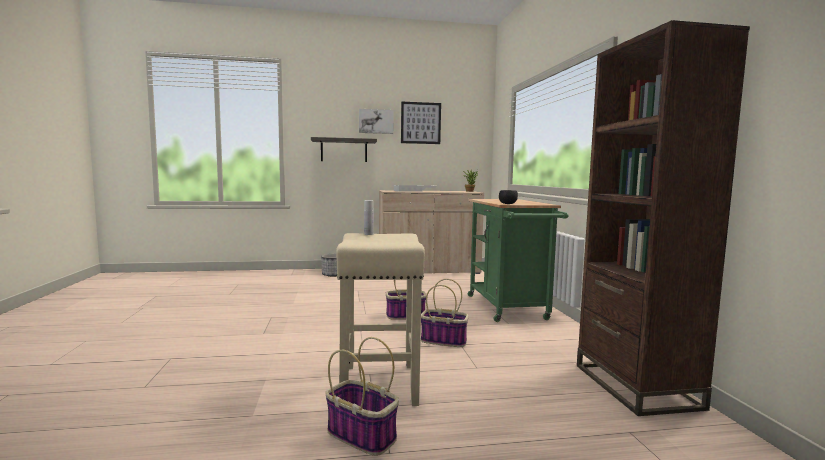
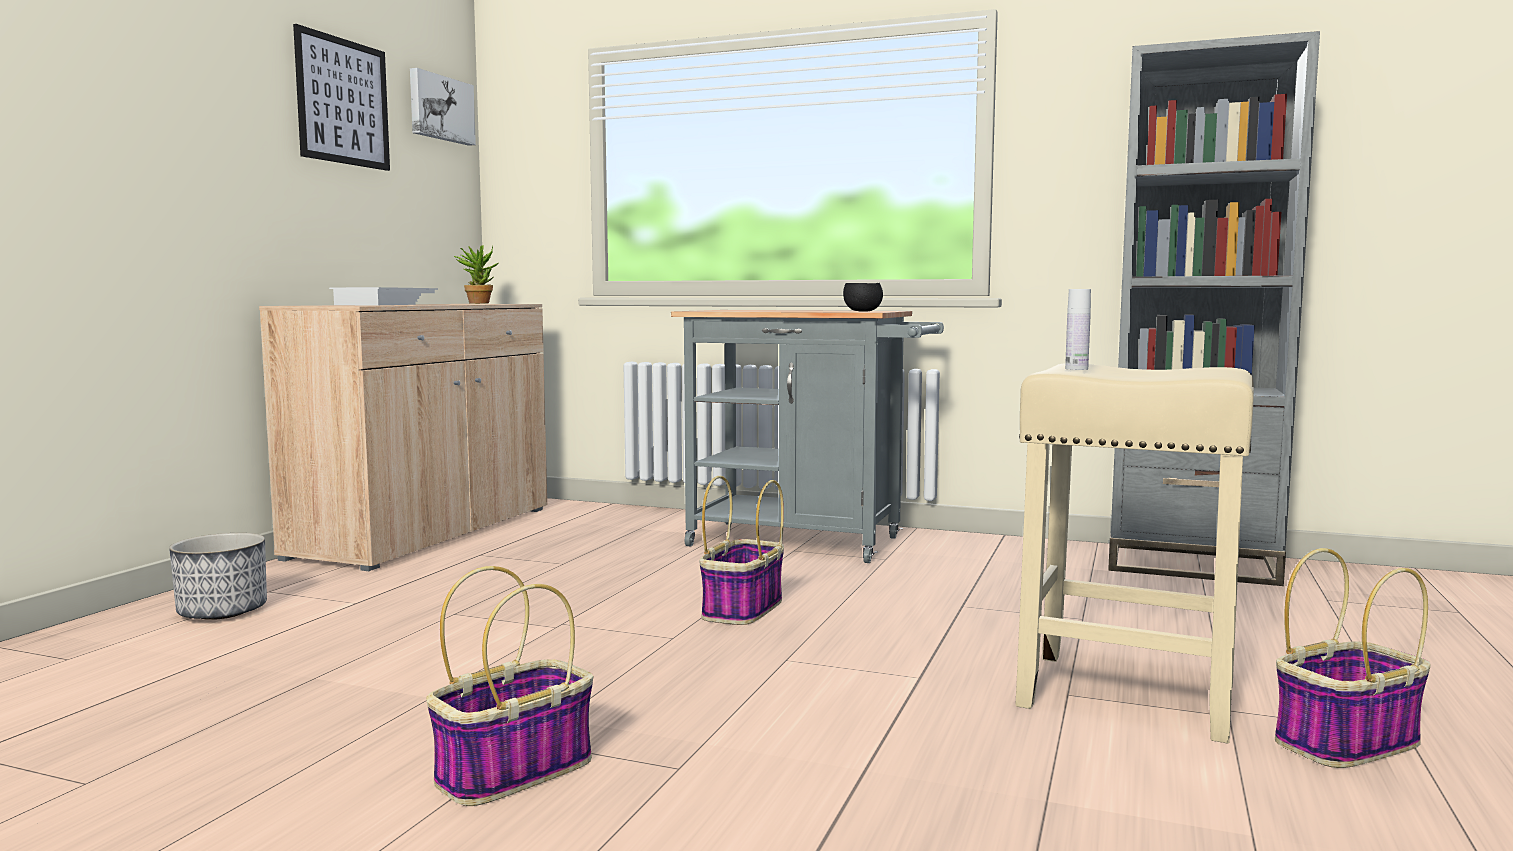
camera: 60 degrees left, 0 degrees up
shelf [311,137,377,162] -> none
picture [359,109,394,134] -> picture moved to [410,68,476,146]
basket [421,279,469,347] -> basket moved to [426,566,593,806]
green cart [468,199,569,322] -> grey cart [671,310,944,563]
brown bookcase [577,20,750,416] -> grey bookcase [1108,31,1320,586]

